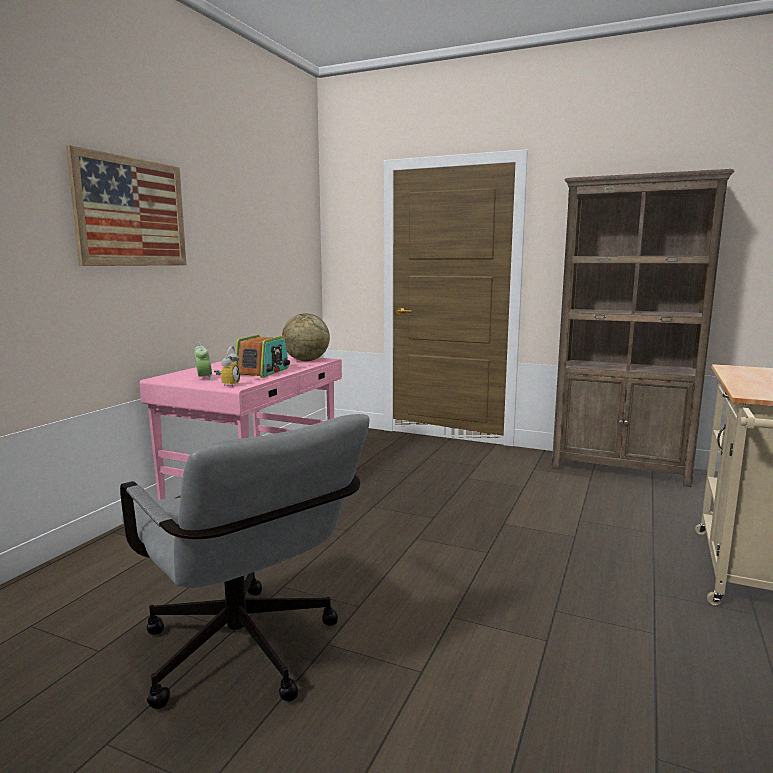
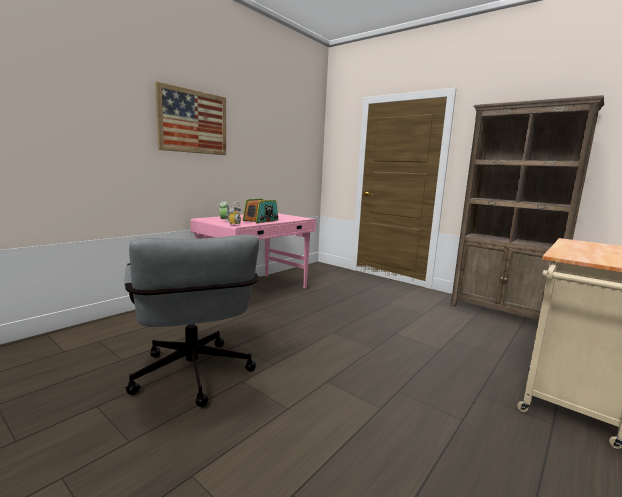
camera: 15 degrees right, 0 degrees up
globe [282,313,330,361] -> none

